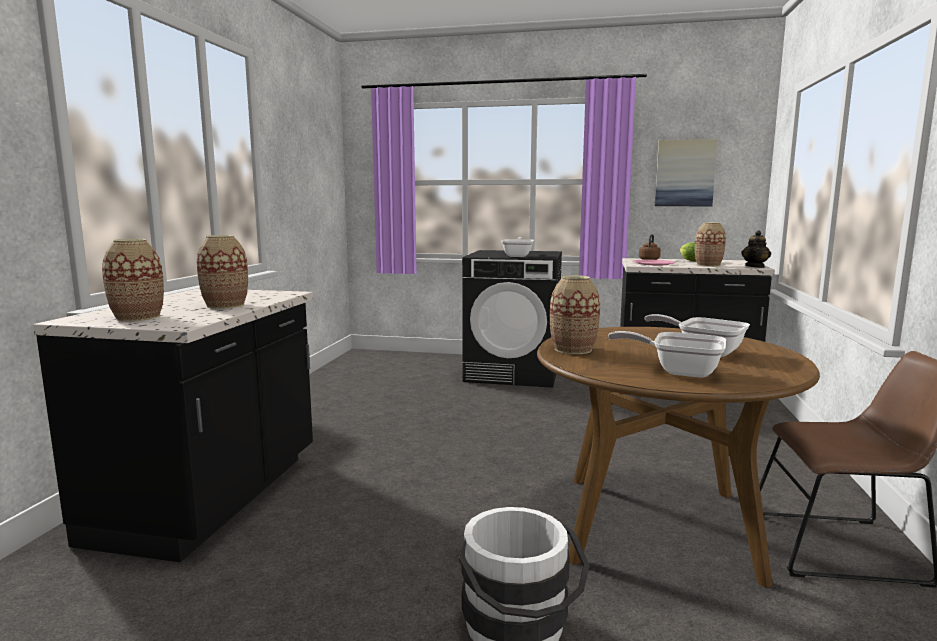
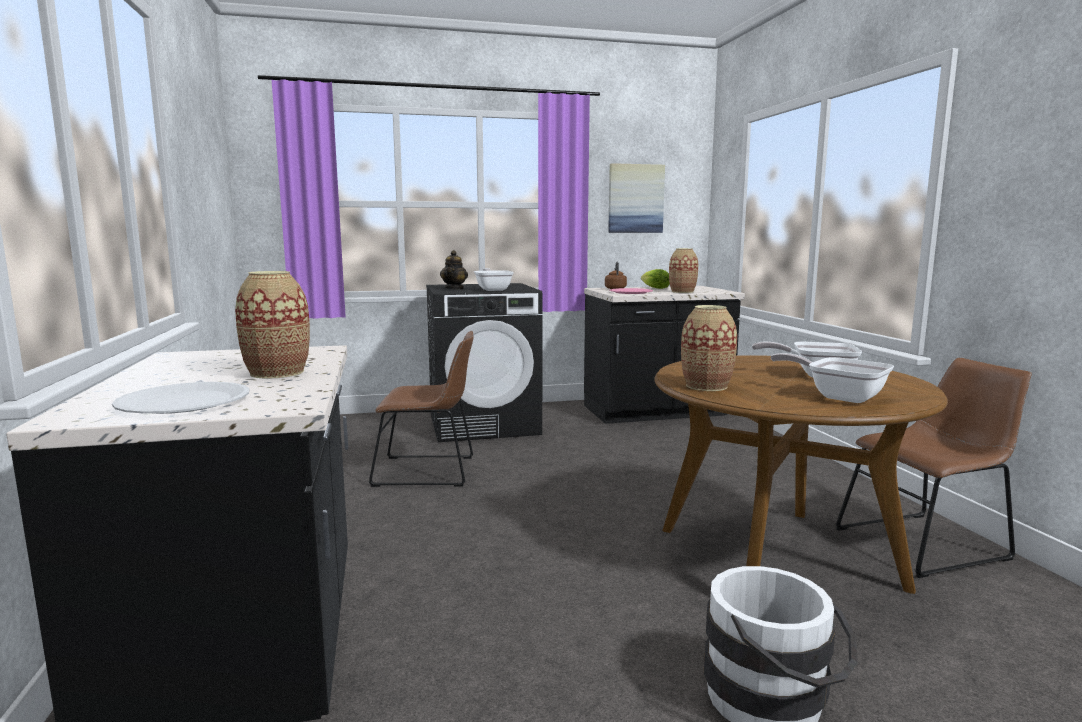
camera: 25 degrees left, 0 degrees up
vase [102,239,164,321] -> white plate [112,382,249,414]
frying pan [608,331,726,378] -> frying pan turned 45 degrees clockwise [771,353,894,403]
teapot [741,230,771,268] -> teapot moved to [440,250,468,289]
none -> brown chair [368,331,474,487]

